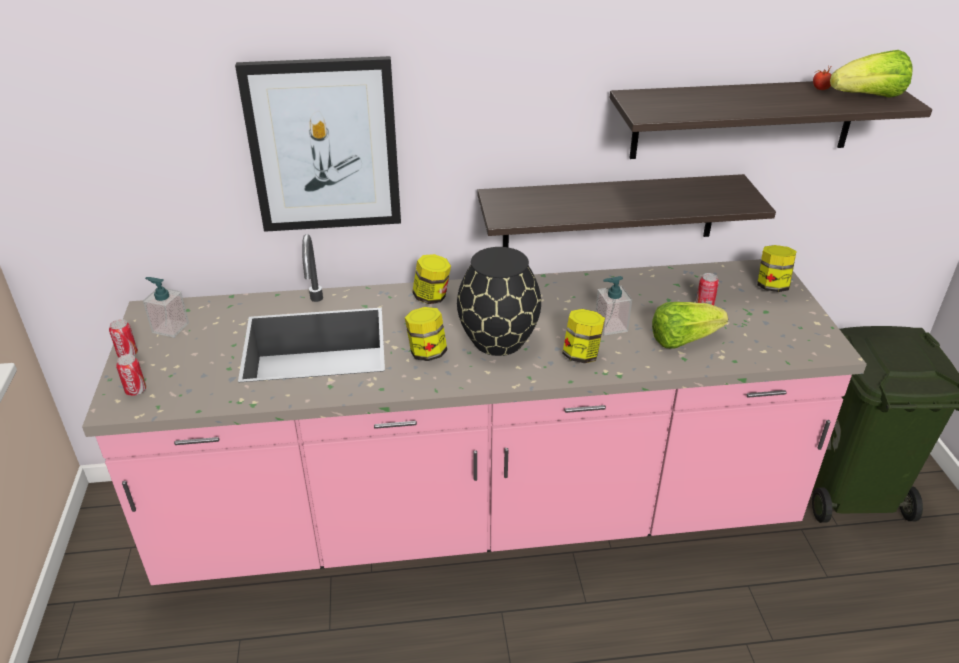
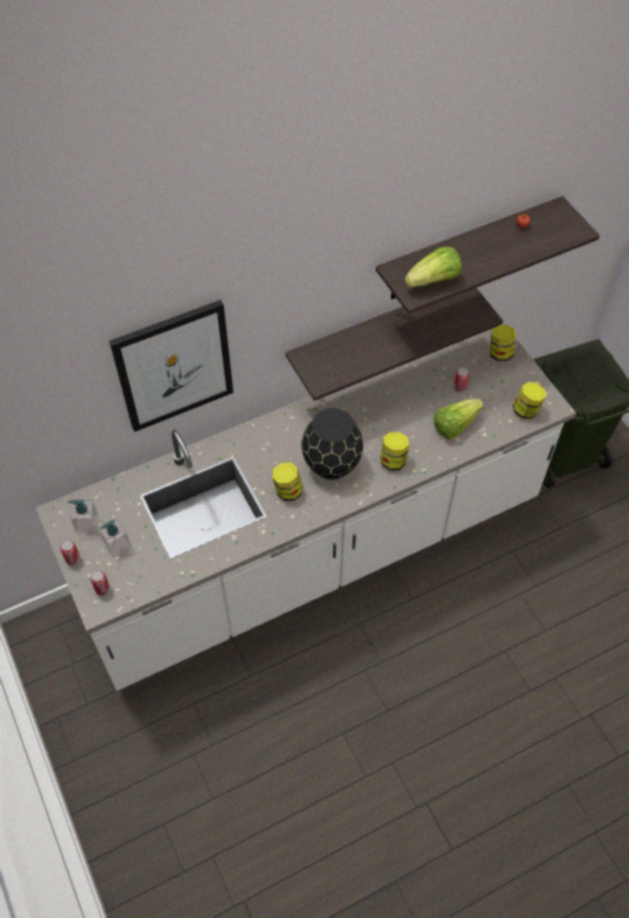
camera: 20 degrees left, 20 degrees up
pink counter [82,234,867,585] -> white counter [36,323,576,691]
jar [412,254,451,304] -> jar moved to [513,382,546,419]
soap dispenser [595,276,632,336] -> soap dispenser moved to [99,518,132,558]
lettuce [830,50,913,98] -> lettuce moved to [405,246,462,287]

